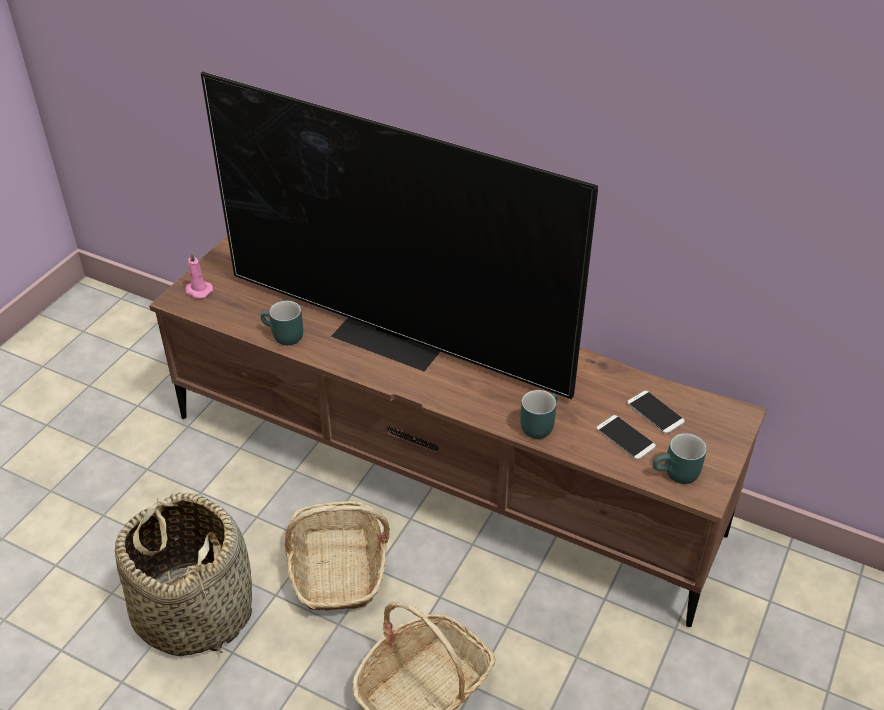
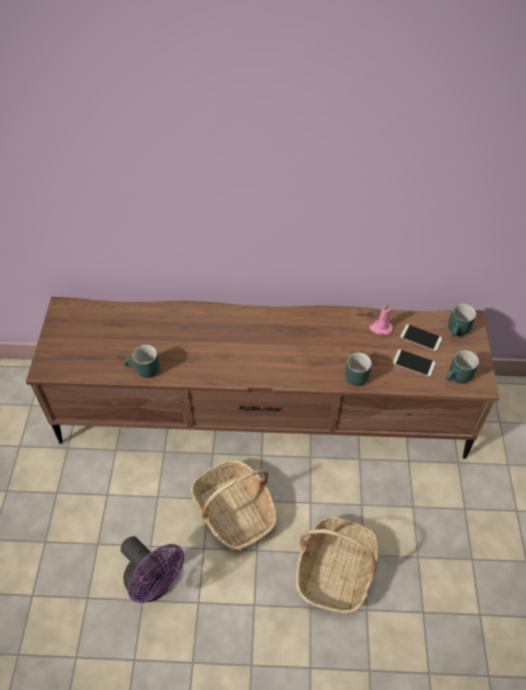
camera: 25 degrees left, 10 degrees up
basket [115,492,252,657] -> purple fan [120,536,184,603]
pink candle [185,252,213,299] -> pink candle moved to [369,304,393,335]
television [201,72,598,399] -> none
none -> turquoise mug [448,304,476,337]

